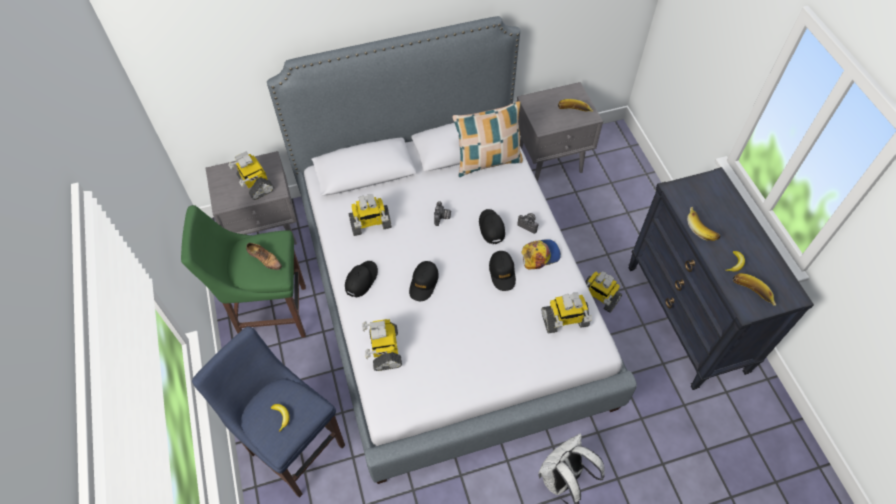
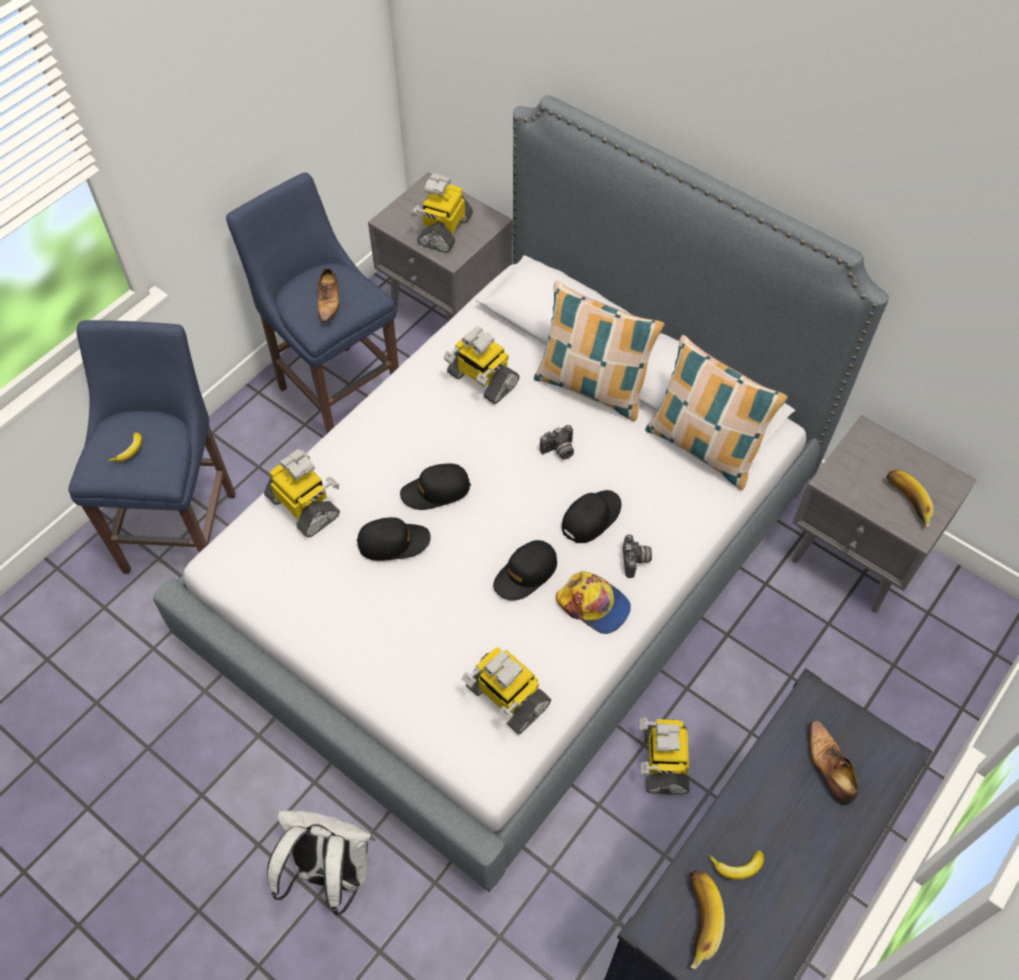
camera: 55 degrees right, 0 degrees up
green stool [181,205,306,338] -> blue stool [226,172,399,433]
black cap [345,261,378,297] -> black cap moved to [357,517,430,561]
toy robot [362,319,402,371] -> toy robot turned 90 degrees clockwise [264,449,340,537]
banana [687,207,721,241] -> none
none -> pillow [534,280,665,421]
none -> shoe [808,720,858,805]

